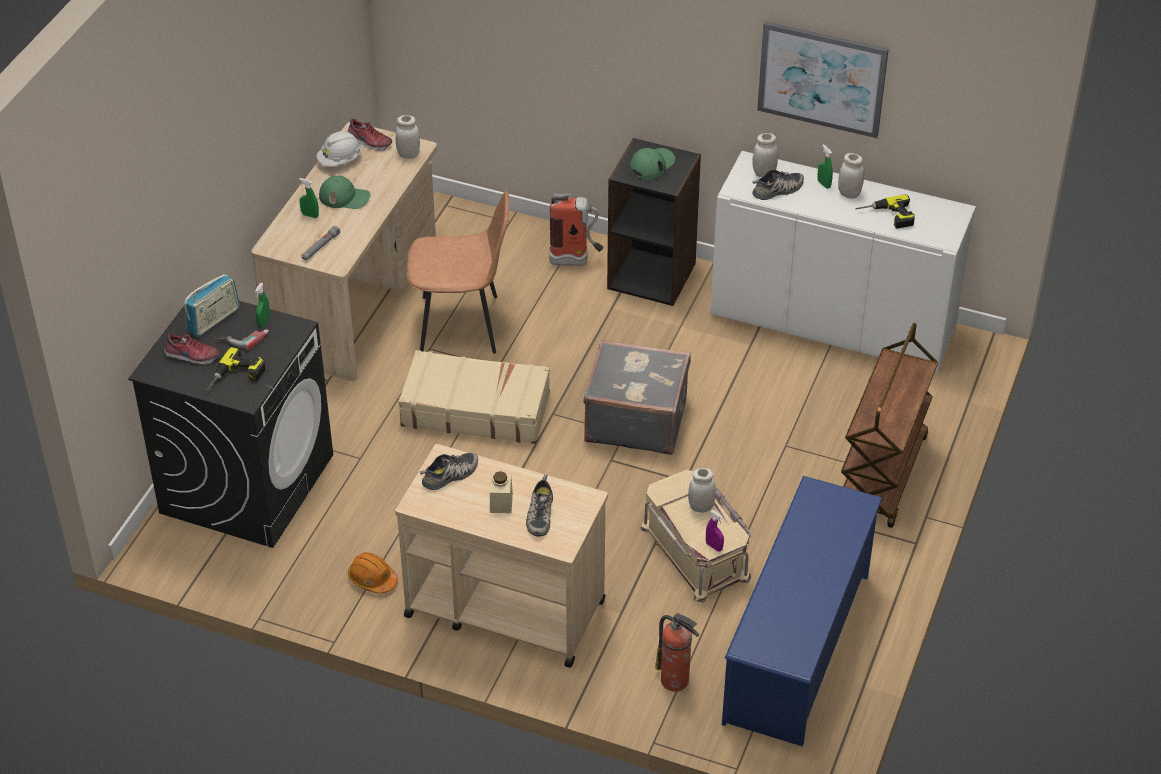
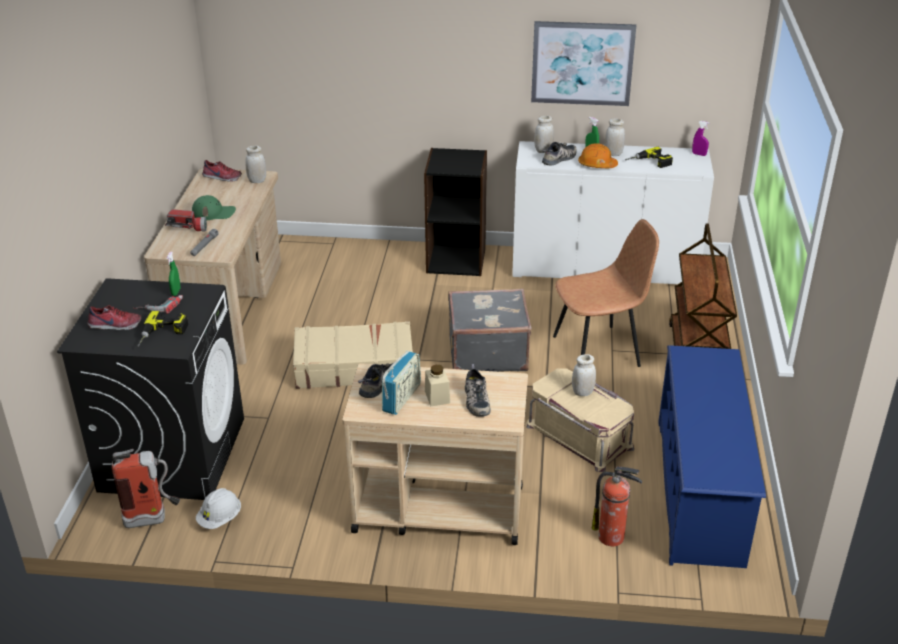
camera: 15 degrees left, 10 degrees down
radio [184,274,240,337] -> radio moved to [382,351,421,415]
green spray bottle [299,178,319,218] -> flashlight [165,209,207,231]
white hard hat [317,131,362,167] -> white hard hat moved to [196,488,241,529]
orange hard hat [348,552,398,594] -> orange hard hat moved to [578,143,618,168]
brown chair [407,190,509,354] -> brown chair moved to [553,219,659,367]
fire extinguisher [549,193,603,266] -> fire extinguisher moved to [112,449,180,528]
green cap [630,148,675,180] -> none
purple spray bottle [706,510,724,552] -> purple spray bottle moved to [692,121,710,156]

